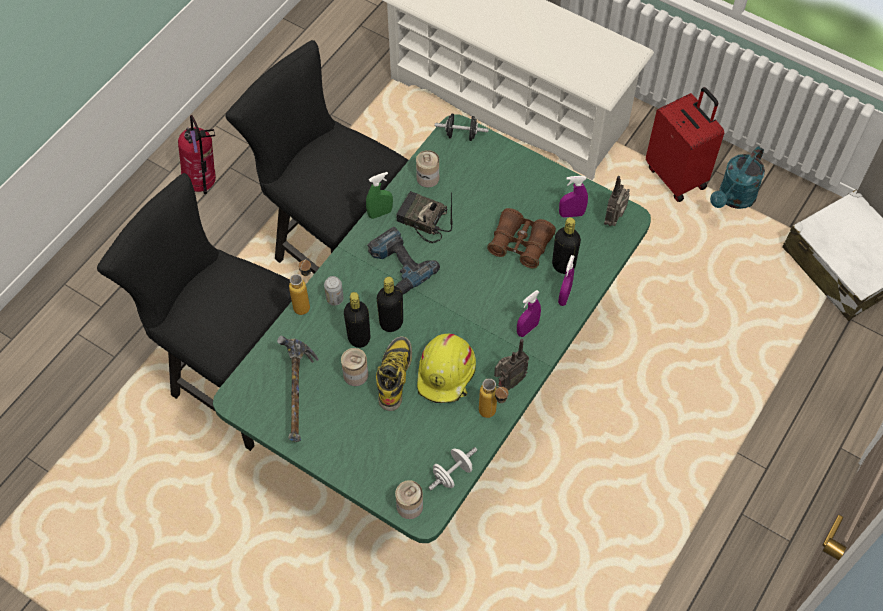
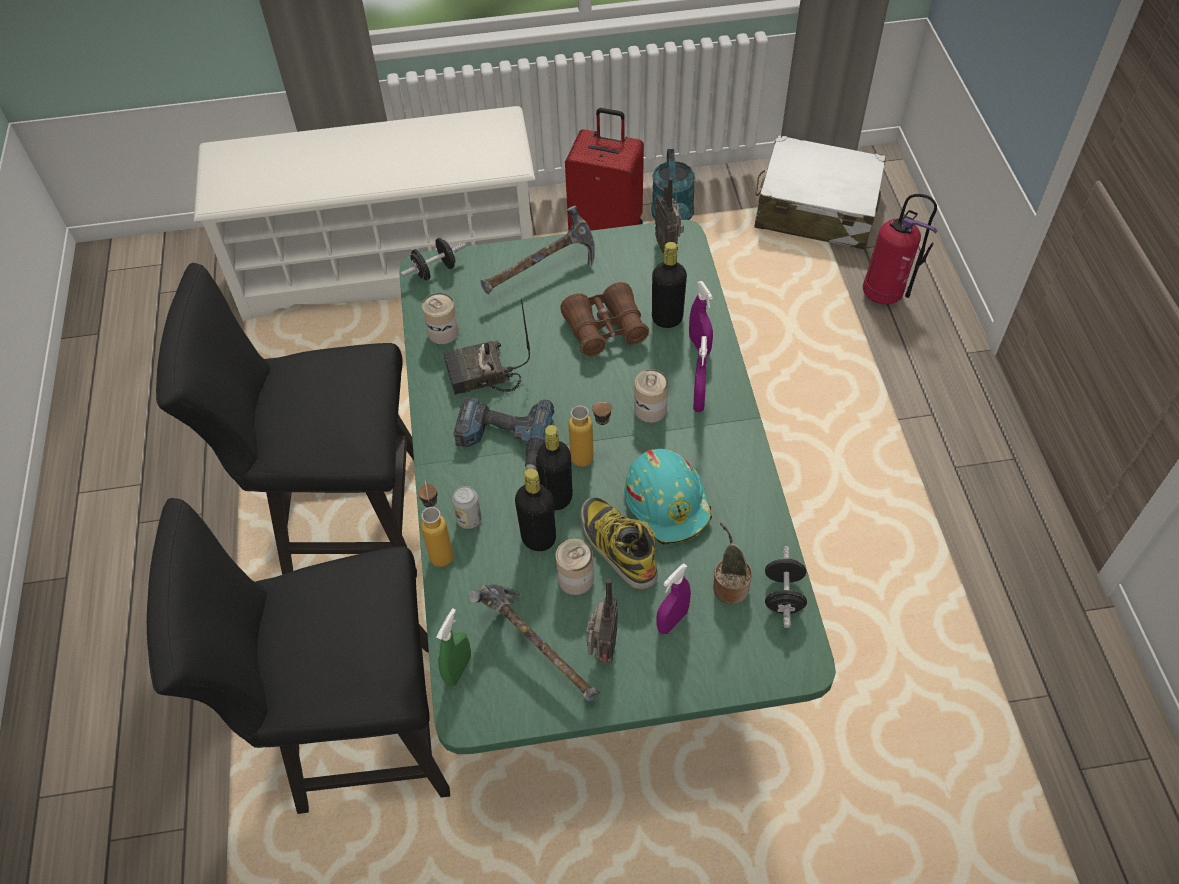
camera: 40 degrees left, 5 degrees down
fire extinguisher [178,115,216,194] -> fire extinguisher moved to [863,194,938,304]
green spray bottle [366,172,393,219] -> green spray bottle moved to [436,608,471,686]
can [395,480,423,519] -> can moved to [634,369,668,423]
yellow hard hat [417,334,476,403] -> turquoise hard hat [624,449,712,545]
white dumbbell [428,447,477,491] -> black dumbbell [765,546,807,628]
bottle [479,378,509,418] -> bottle moved to [568,402,613,467]
radio [494,339,529,390] -> radio moved to [586,579,618,664]
purple spray bottle [559,176,588,218] -> purple spray bottle moved to [656,563,691,634]
none -> hammer [480,206,595,294]
none -> potted plant [713,522,752,604]

